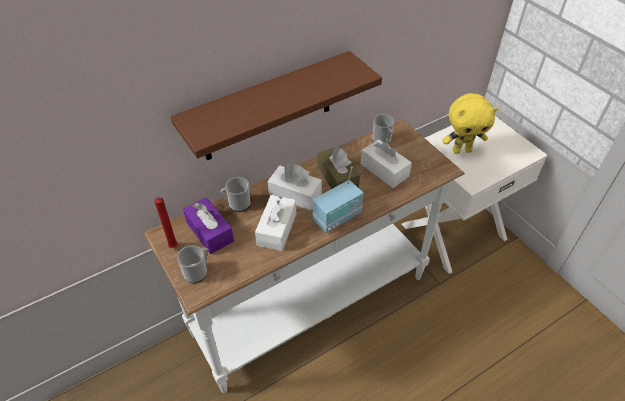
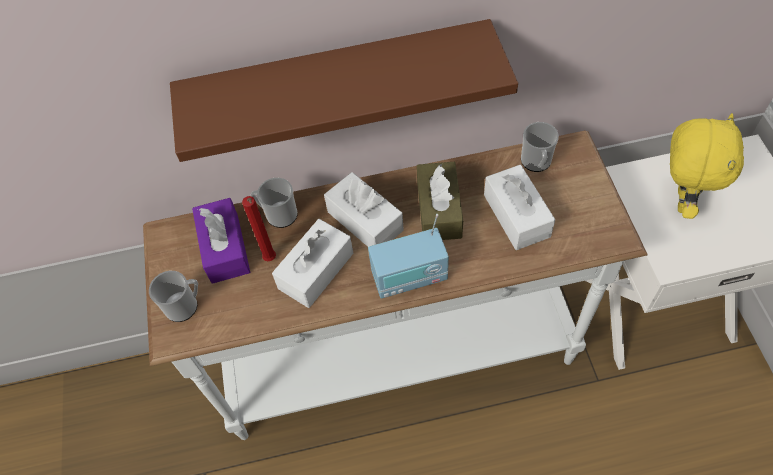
camera: 25 degrees right, 10 degrees up
red candle [154,196,178,248] -> red candle moved to [242,196,276,261]
yellow plush toy [442,93,498,154] -> yellow plush toy turned 90 degrees counterclockwise [670,113,744,219]

